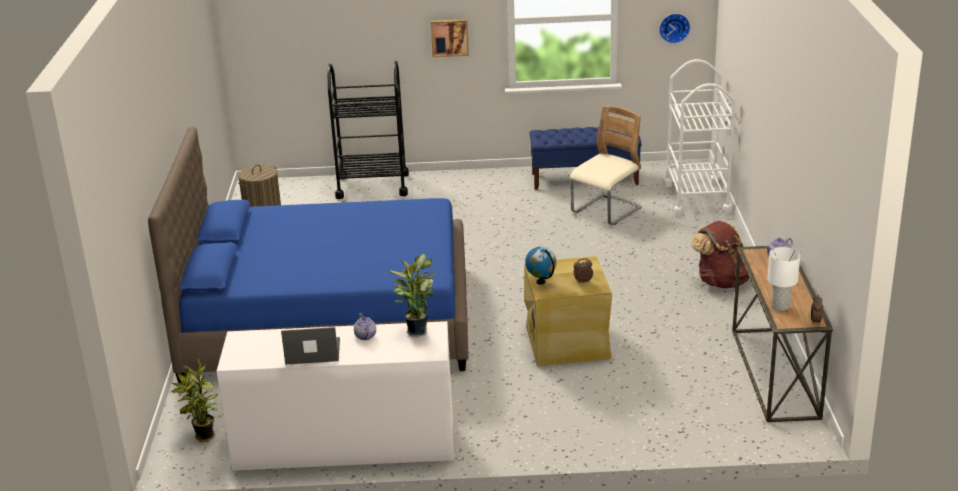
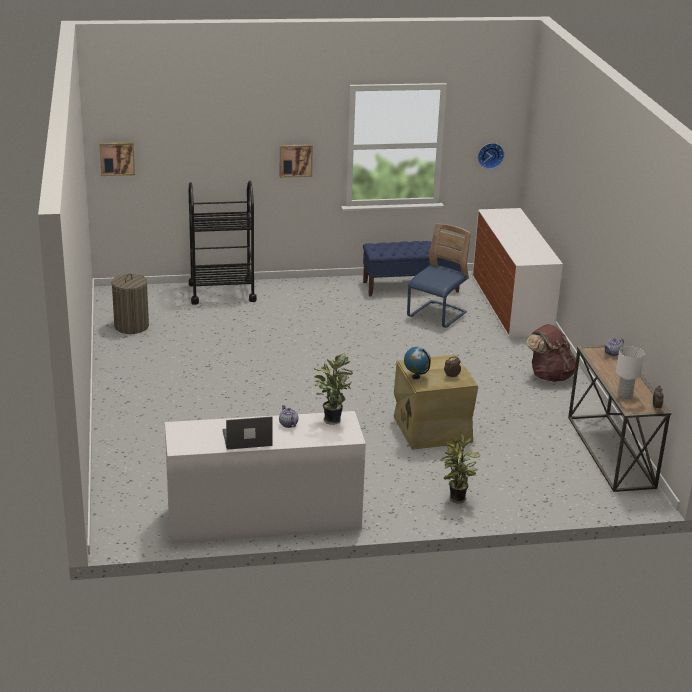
camera: 10 degrees left, 0 degrees up
blue bed [148,126,469,383] -> none
potted plant [171,358,219,442] -> potted plant moved to [440,431,481,503]
beige chair [570,106,642,225] -> blue chair [407,224,471,328]
white cart [664,59,735,216] -> dresser [472,208,563,337]
none -> picture [99,142,135,176]

